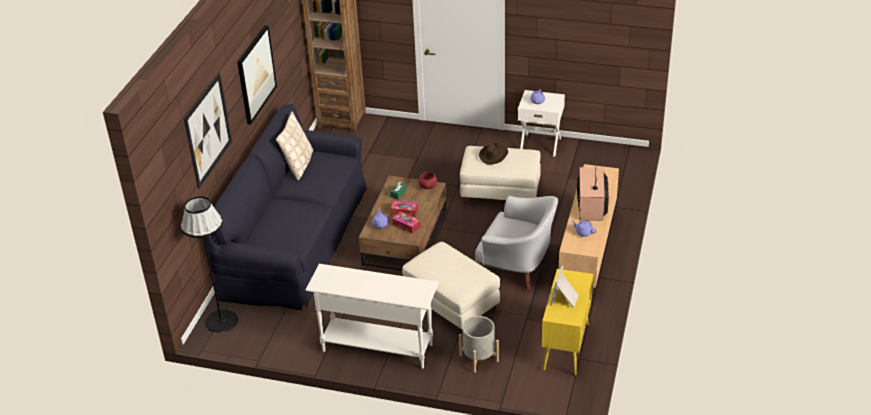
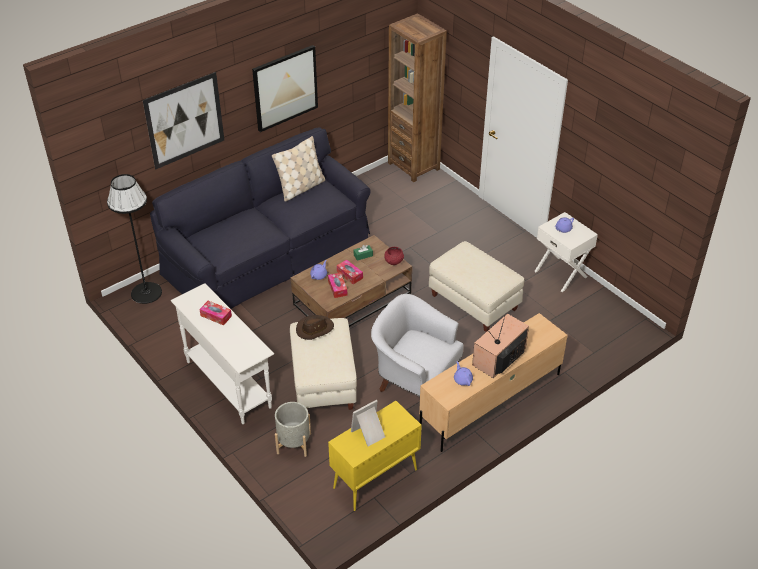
camera: 35 degrees right, 5 degrees up
white armchair [475,196,558,290] -> white armchair turned 150 degrees clockwise [371,294,464,397]
brown hat [479,143,508,164] -> brown hat moved to [296,315,334,340]
none -> tissue box [200,301,232,325]

